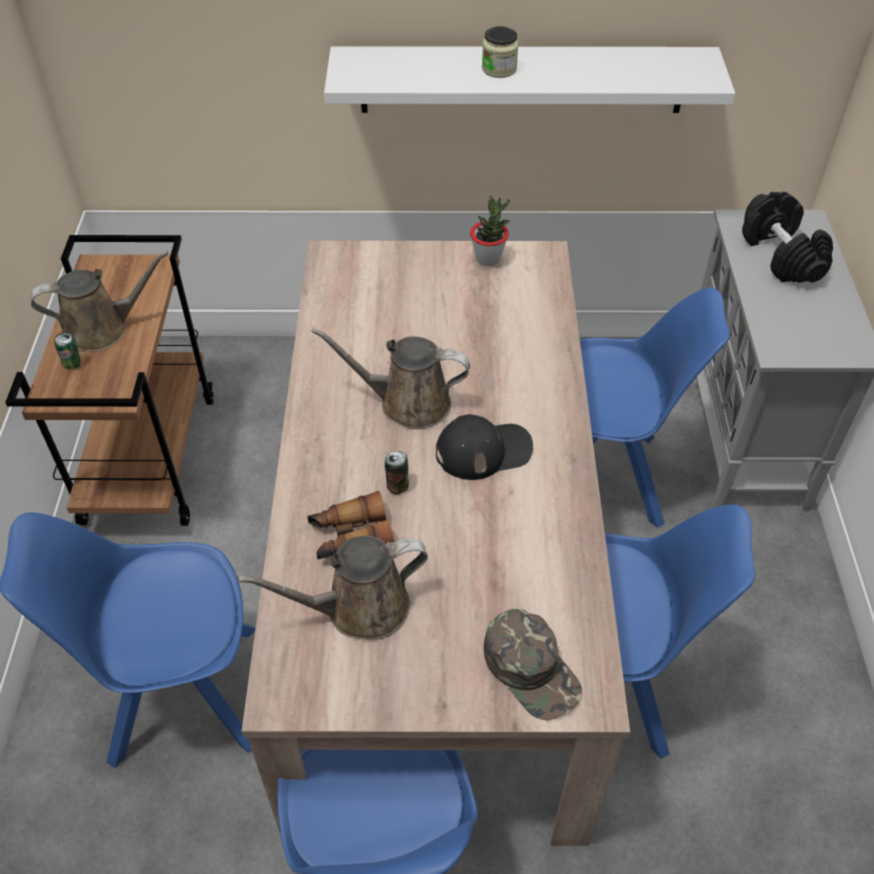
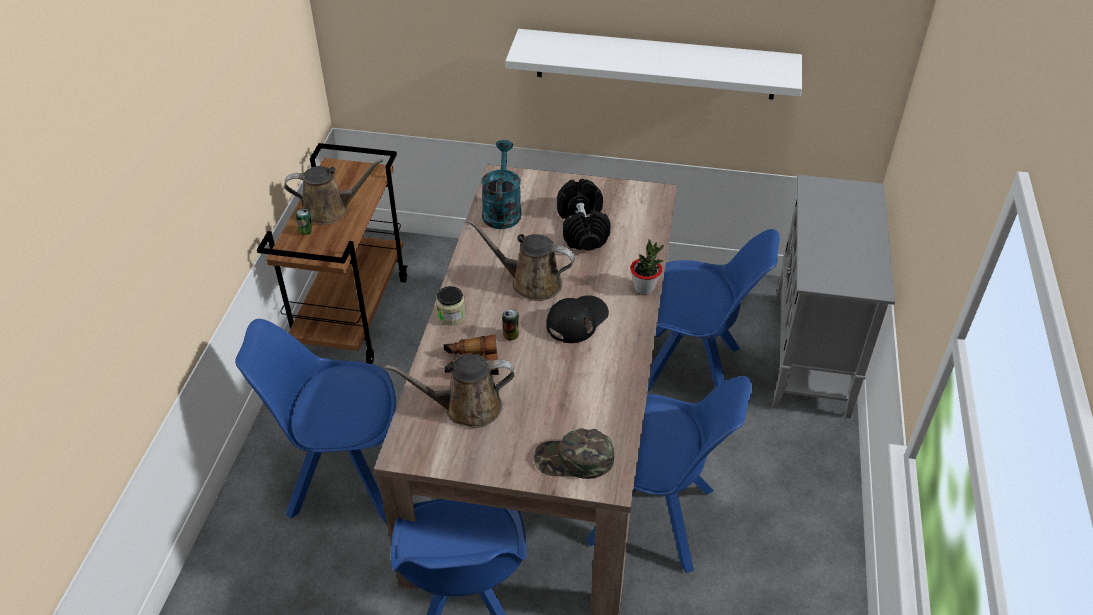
camera: 10 degrees right, 5 degrees down
black cap [436,414,533,480] -> black cap turned 45 degrees counterclockwise [546,295,609,343]
potted plant [470,195,510,266] -> potted plant moved to [630,239,664,295]
jar [482,26,519,78] -> jar moved to [436,286,466,325]
green cap [484,609,582,721] -> green cap turned 120 degrees clockwise [534,428,614,479]
black dumbbell [742,192,833,283] -> black dumbbell moved to [557,179,611,251]
none -> turquoise watering can [481,140,521,229]

